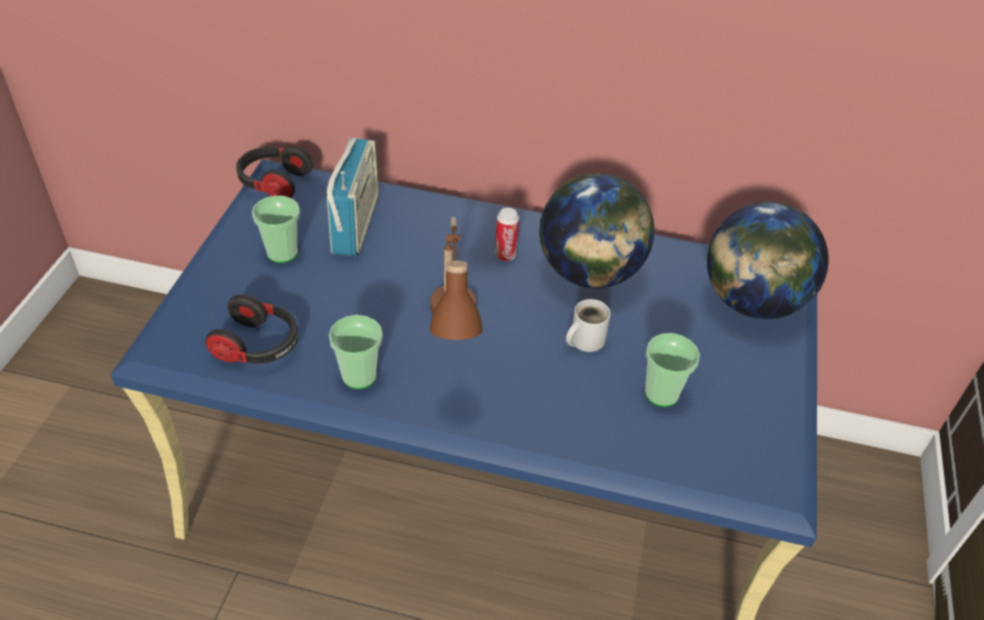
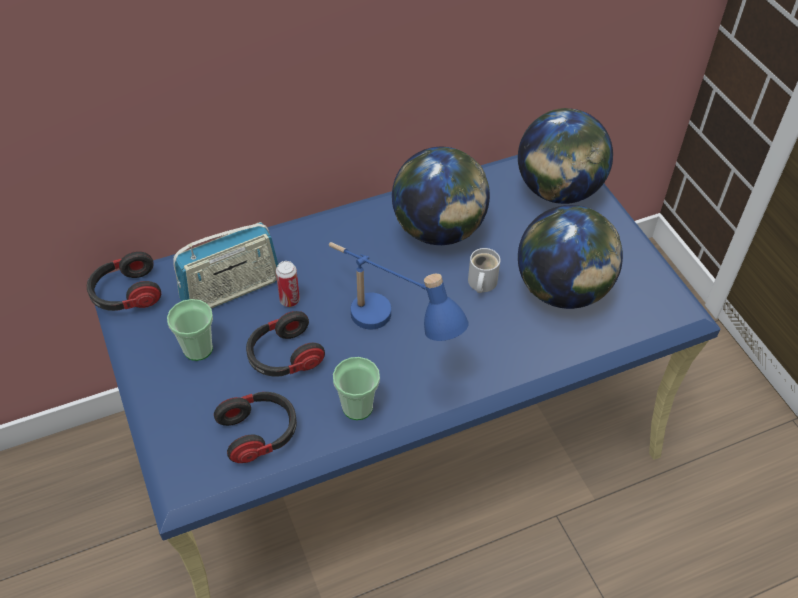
camera: 35 degrees left, 5 degrees up
radio [327,138,379,257] -> radio turned 90 degrees clockwise [173,222,278,309]
brown table lamp [430,217,483,340] -> blue table lamp [329,242,469,341]
can [495,208,519,261] -> can moved to [276,261,300,307]
cup [645,333,700,407] -> globe [518,205,623,309]
none -> headphones [246,311,325,377]

